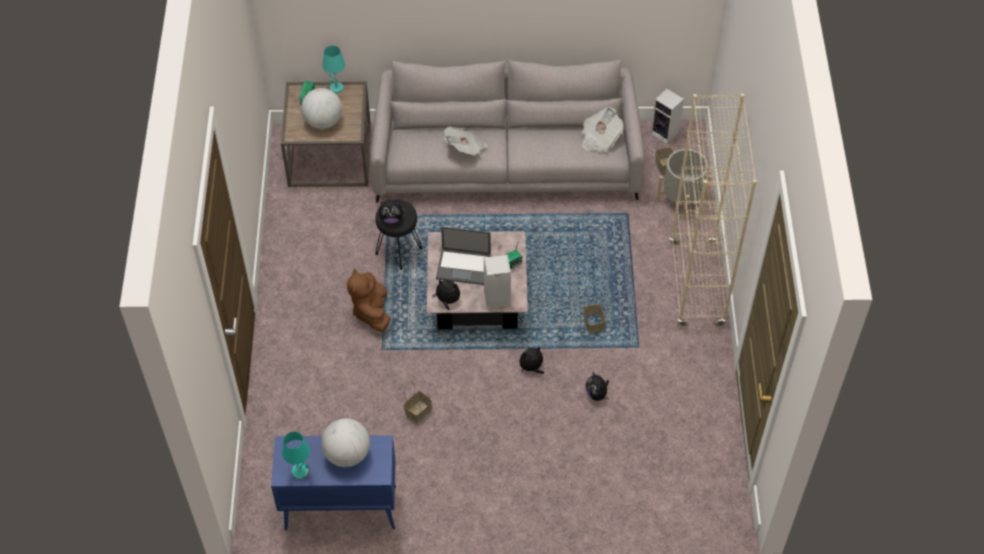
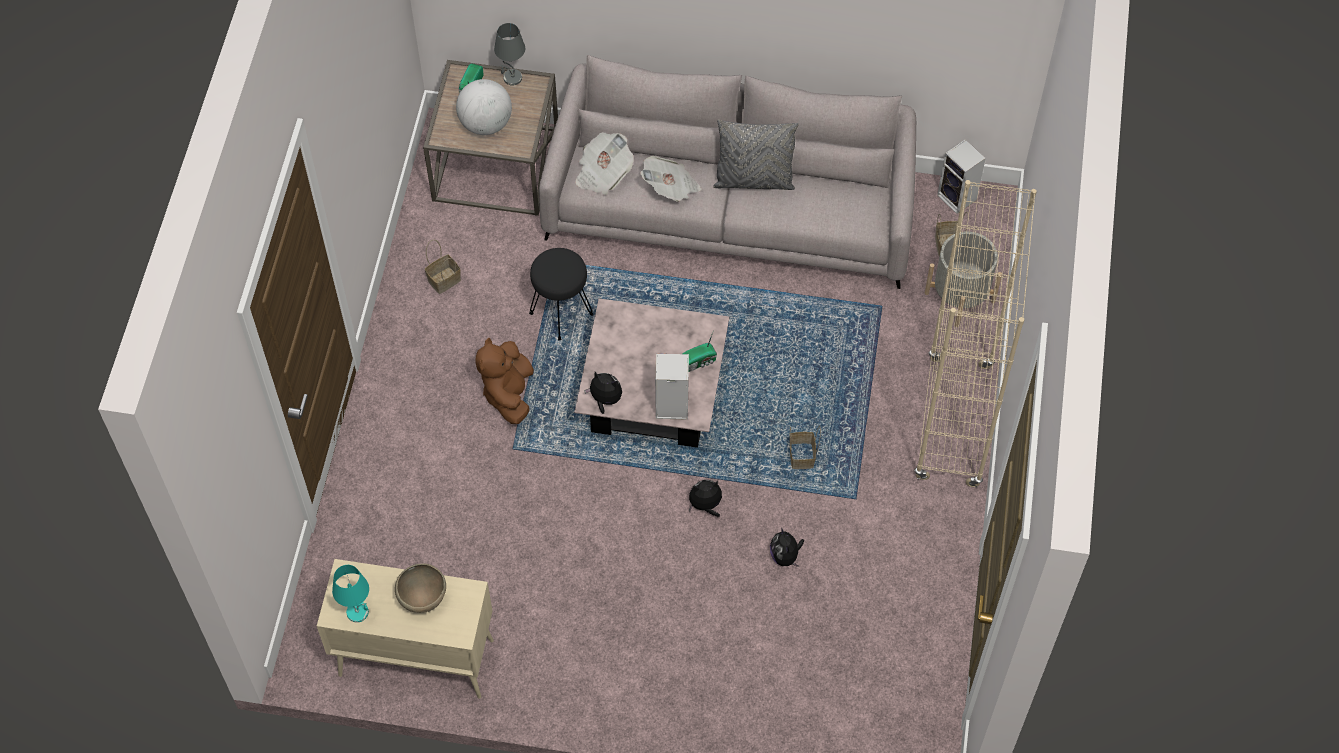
camera: 10 degrees right, 5 degrees up
blue cabinet [271,435,396,530] -> beige cabinet [317,559,494,699]
globe [321,418,370,467] -> brown bowl [395,564,446,613]
turquoise table lamp [322,46,345,93] -> grey table lamp [494,23,525,86]
plush toy [379,200,405,224] -> none
basket [404,381,432,423] -> basket moved to [425,240,461,294]
laptop [436,227,491,285] -> none
newspaper [582,107,623,152] -> newspaper moved to [575,132,634,195]
none -> grey pillow [713,119,799,190]

